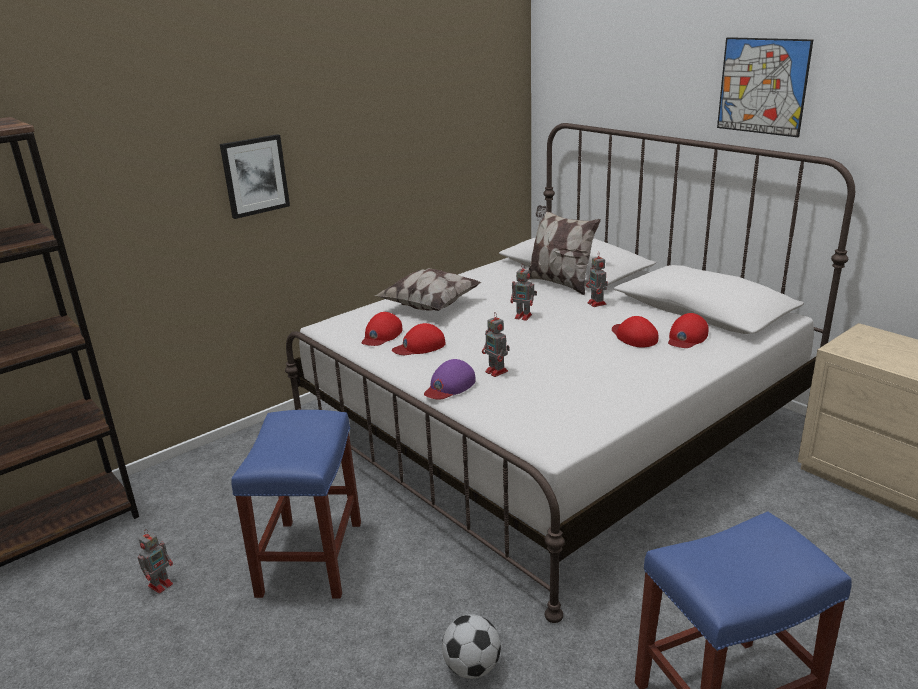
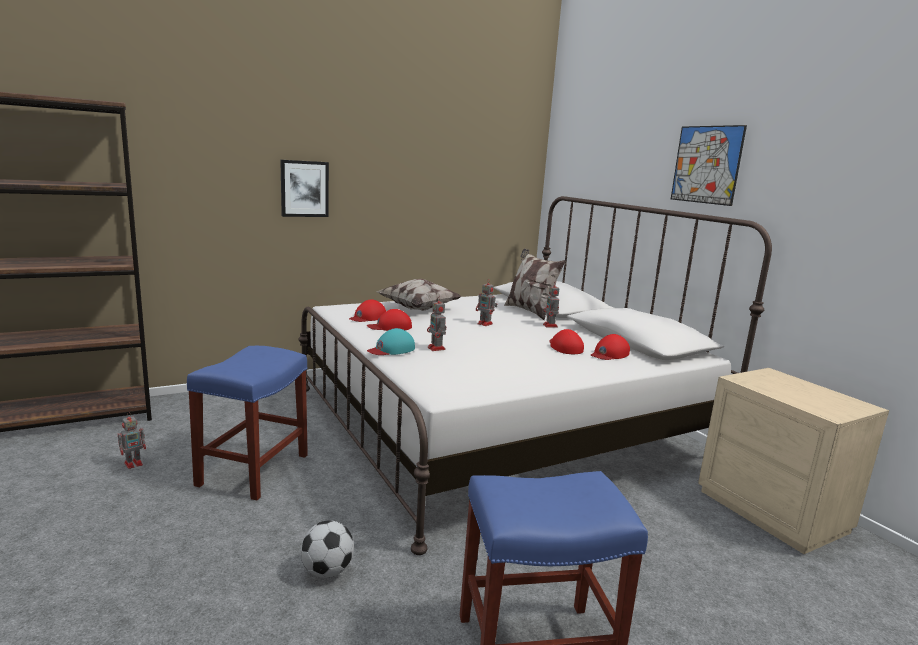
camera: 10 degrees right, 10 degrees down
purple cap [424,359,476,400] -> turquoise cap [367,328,415,355]

